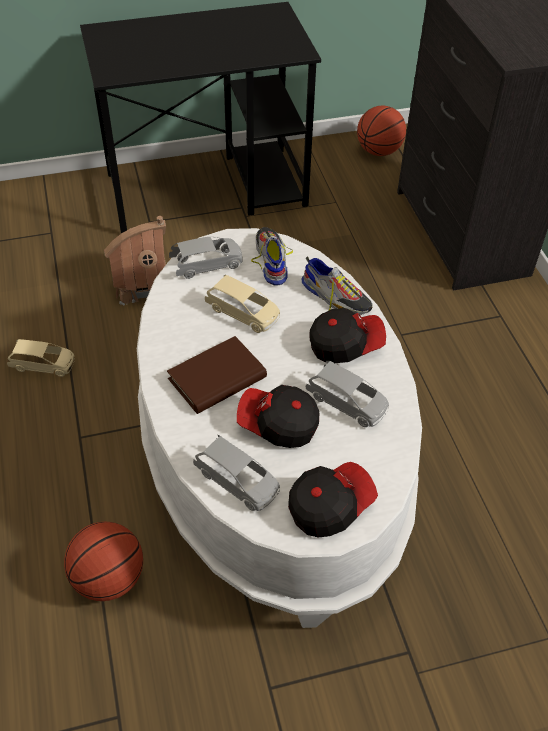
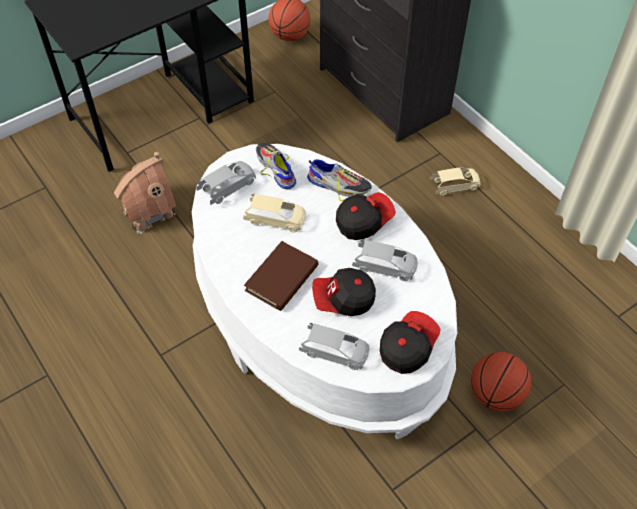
camera: 20 degrees left, 5 degrees up
beige toy car [7,339,75,377] -> beige toy car moved to [429,168,480,196]
basketball [64,522,143,601] -> basketball moved to [471,352,531,412]

